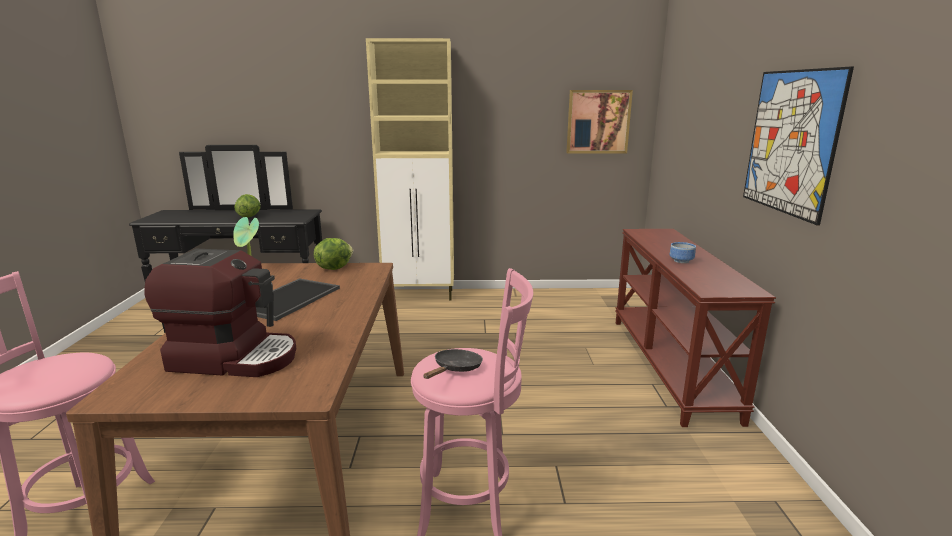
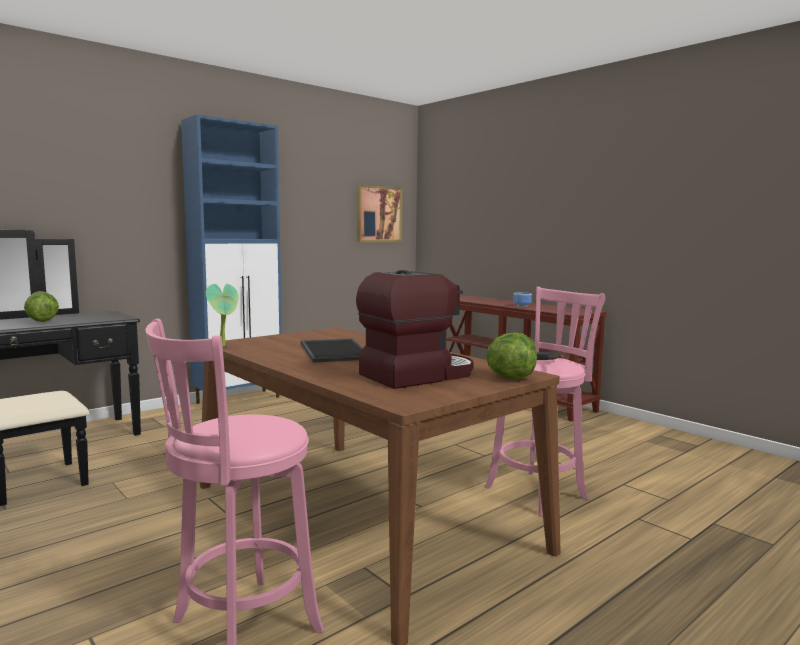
camera: 40 degrees left, 10 degrees down
lettuce [314,238,353,270] -> lettuce moved to [486,332,537,379]
beige cabinet [366,38,454,301] -> blue cabinet [181,115,282,404]
picture [743,66,854,226] -> none

